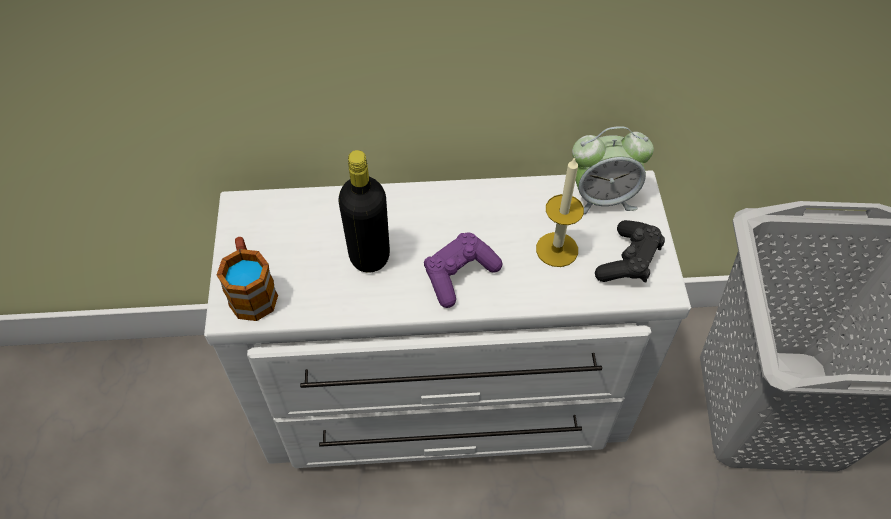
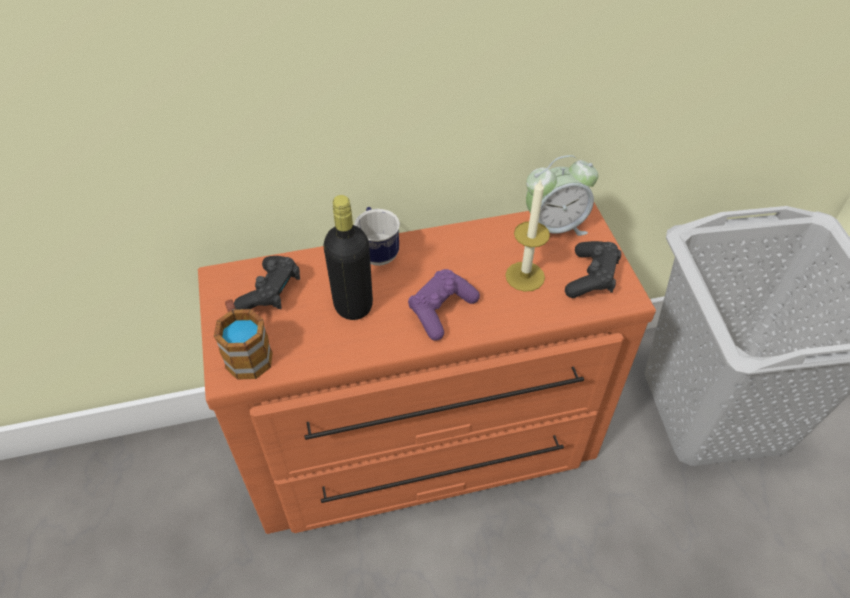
camera: 10 degrees left, 5 degrees down
white dresser [204,170,691,468] -> orange dresser [198,203,656,534]
none -> black game controller [234,256,300,310]
none -> mug [355,207,400,266]

